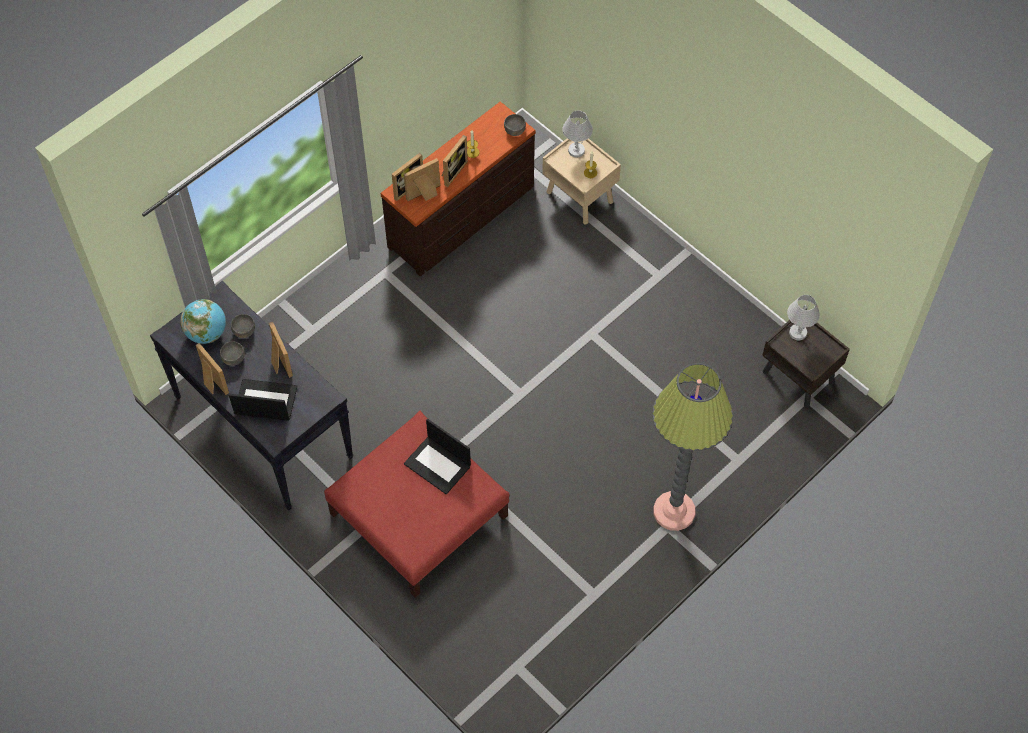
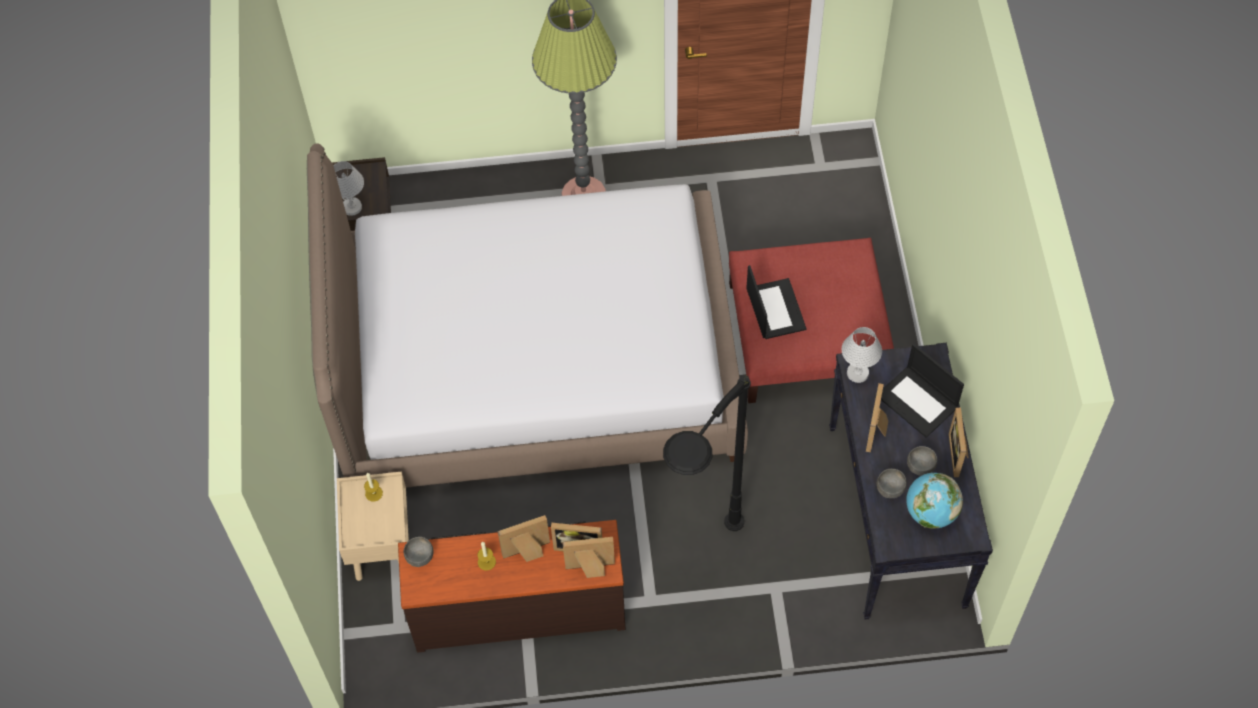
camera: 140 degrees left, 0 degrees up
white table lamp [563,111,593,158] -> white table lamp moved to [842,327,882,383]
none -> bed [307,143,748,488]
none -> black floor lamp [663,375,751,531]

